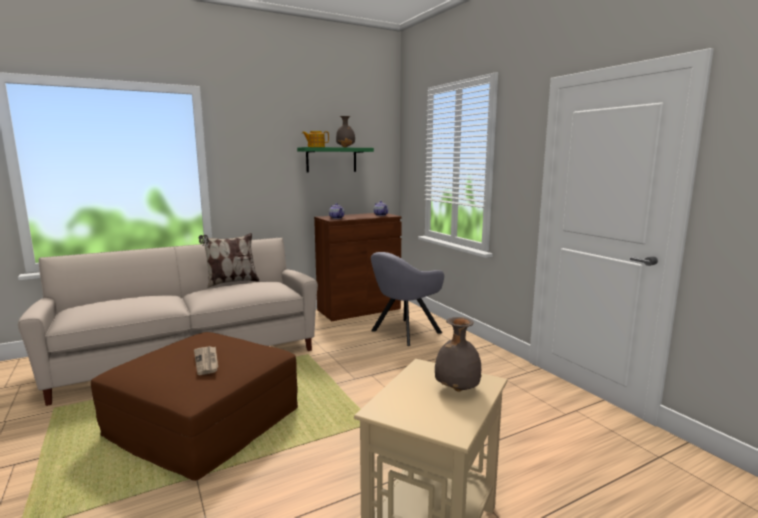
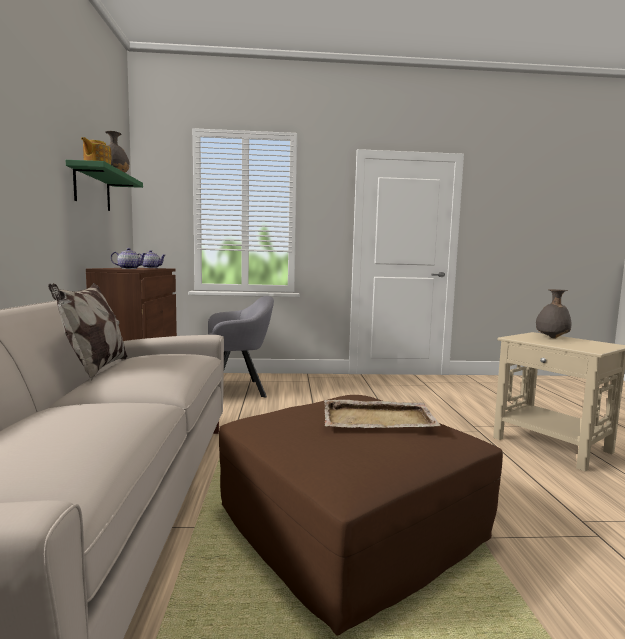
camera: 65 degrees left, 5 degrees down
newspaper [194,346,218,375] -> beige tray [324,400,441,428]
grey armchair [371,252,444,346] -> grey armchair turned 90 degrees counterclockwise [208,296,274,397]

